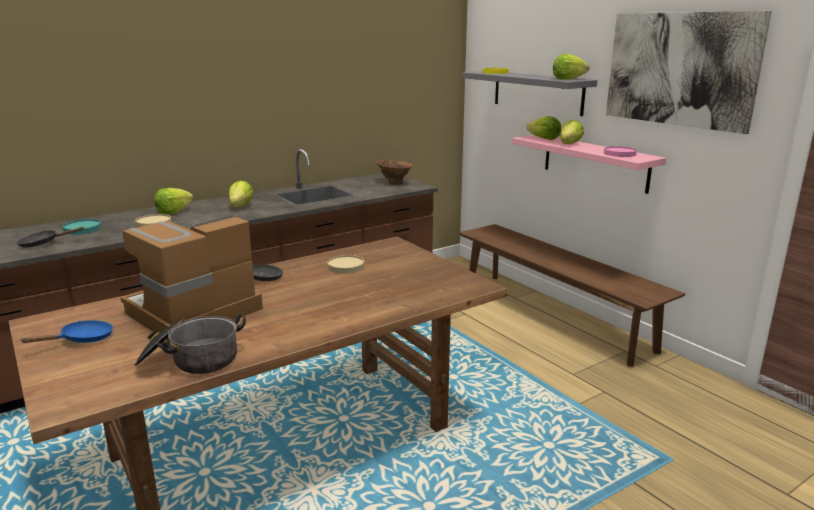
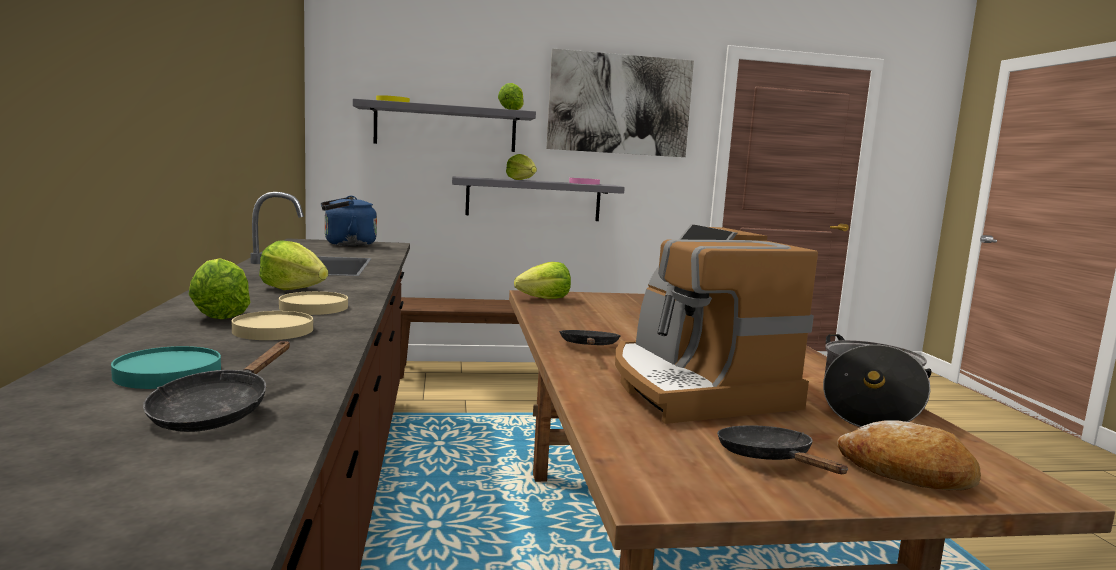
camera: 65 degrees left, 10 degrees down
blue frying pan [20,320,113,343] -> black frying pan [717,425,848,474]
beige plate [327,255,364,274] -> beige plate moved to [279,291,348,315]
brown vase [376,160,412,185] -> blue kettle [321,196,377,246]
pink shelf [512,135,667,194] -> grey shelf [452,176,625,221]
lettuce [527,116,561,140] -> lettuce moved to [514,262,571,299]
none -> bread [837,420,981,490]

